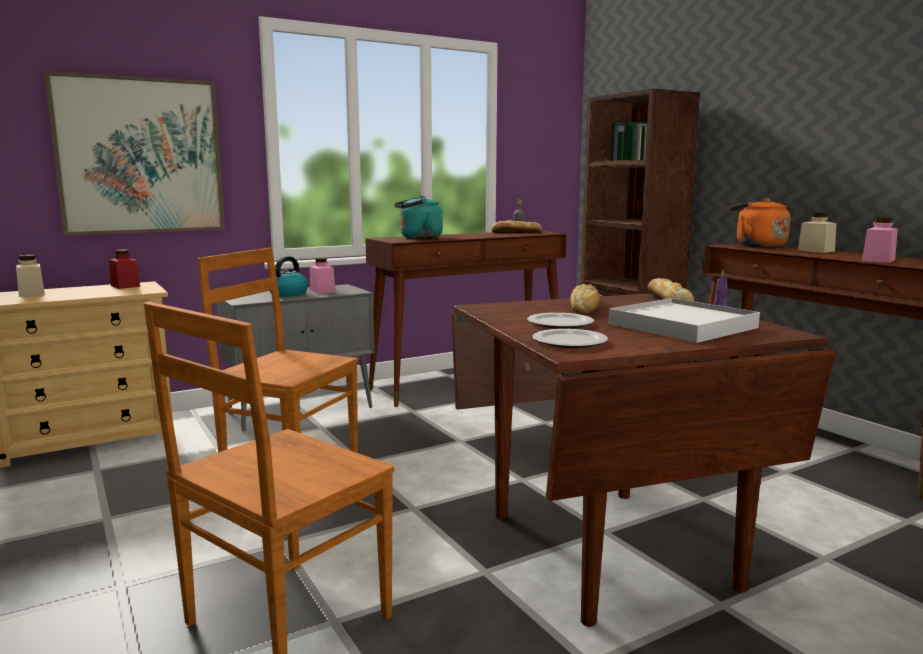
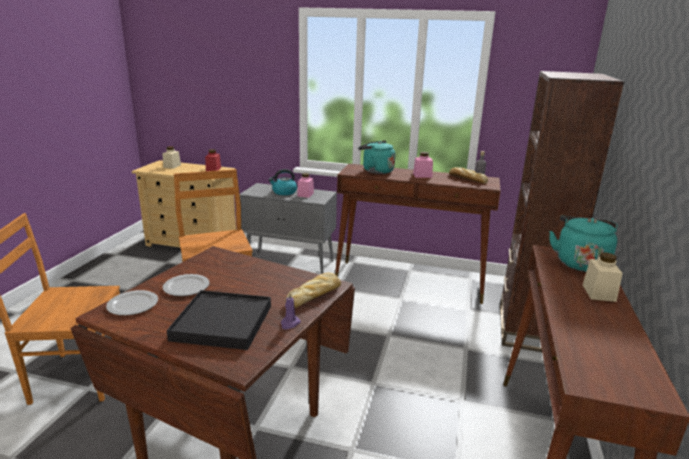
camera: 45 degrees right, 10 degrees up
picture [44,71,225,235] -> none
bread [571,284,600,315] -> none
white tray [608,298,760,343] -> black tray [167,290,271,350]
orange kettle [729,198,790,247] -> turquoise kettle [549,216,618,272]
pink jar [862,217,898,263] -> pink jar moved to [413,152,433,178]

